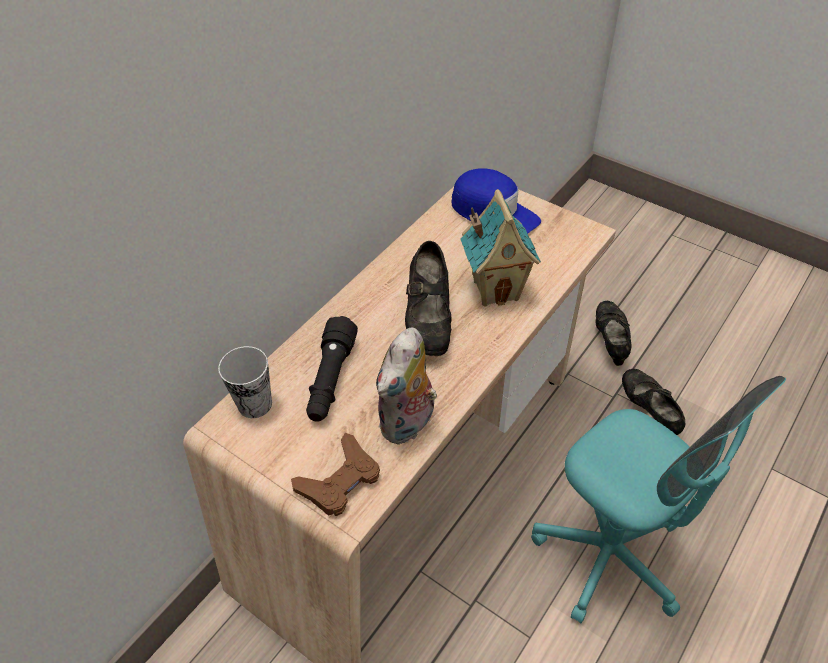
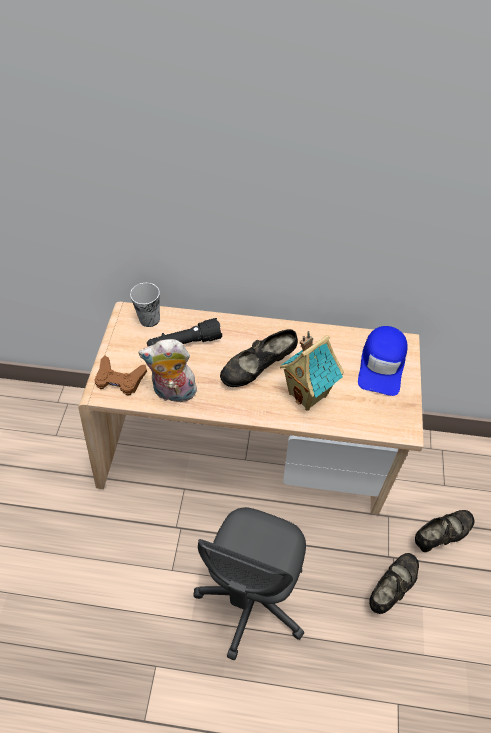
camera: 60 degrees right, 5 degrees up
turquoise office chair [531,376,786,623] -> grey office chair [193,507,306,660]

